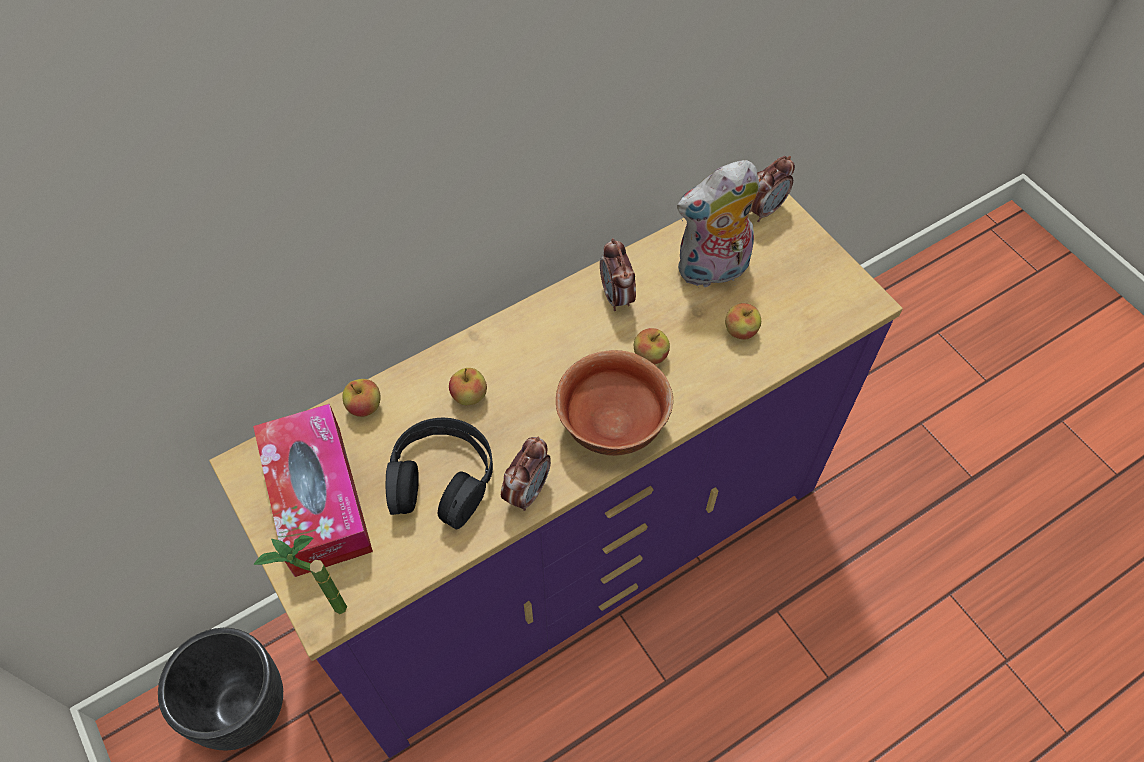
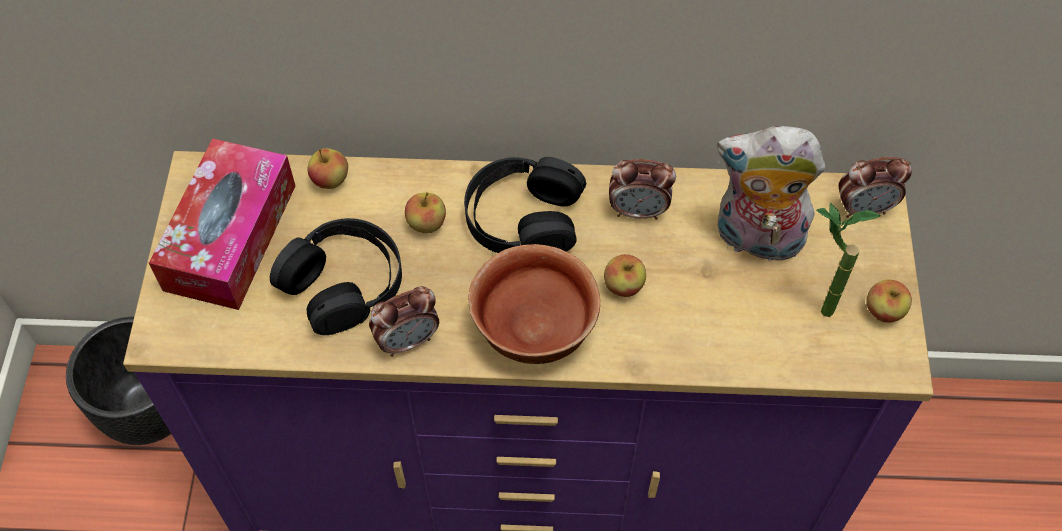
camera: 35 degrees right, 0 degrees up
potted plant [253,535,347,614] -> potted plant moved to [816,203,881,317]
alarm clock [600,238,636,311] -> alarm clock turned 105 degrees counterclockwise [609,159,676,220]
apple [725,303,761,340] -> apple moved to [866,280,912,323]
none -> black headphones [464,157,586,253]

